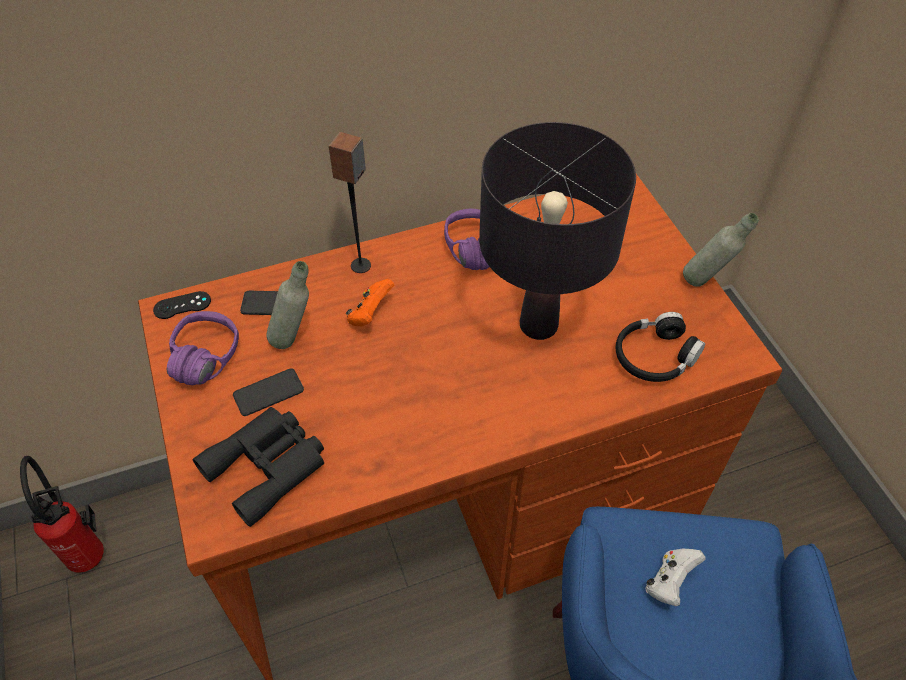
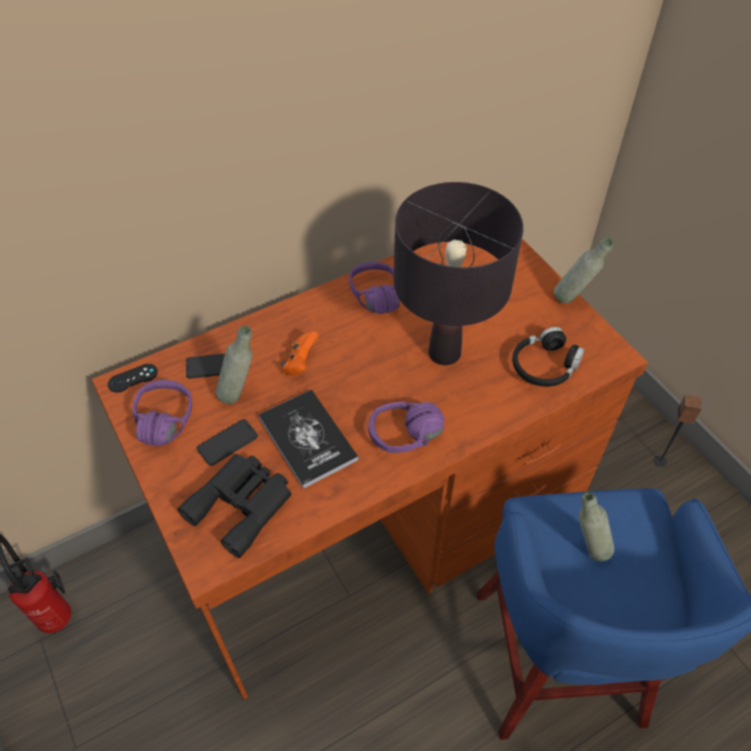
camera: 10 degrees left, 0 degrees up
speaker [329,132,371,273] -> speaker moved to [654,395,702,467]
white game controller [646,548,706,606] -> grey bottle [579,492,614,562]
none -> book [259,389,359,489]
none -> purple headphones [368,402,444,453]

